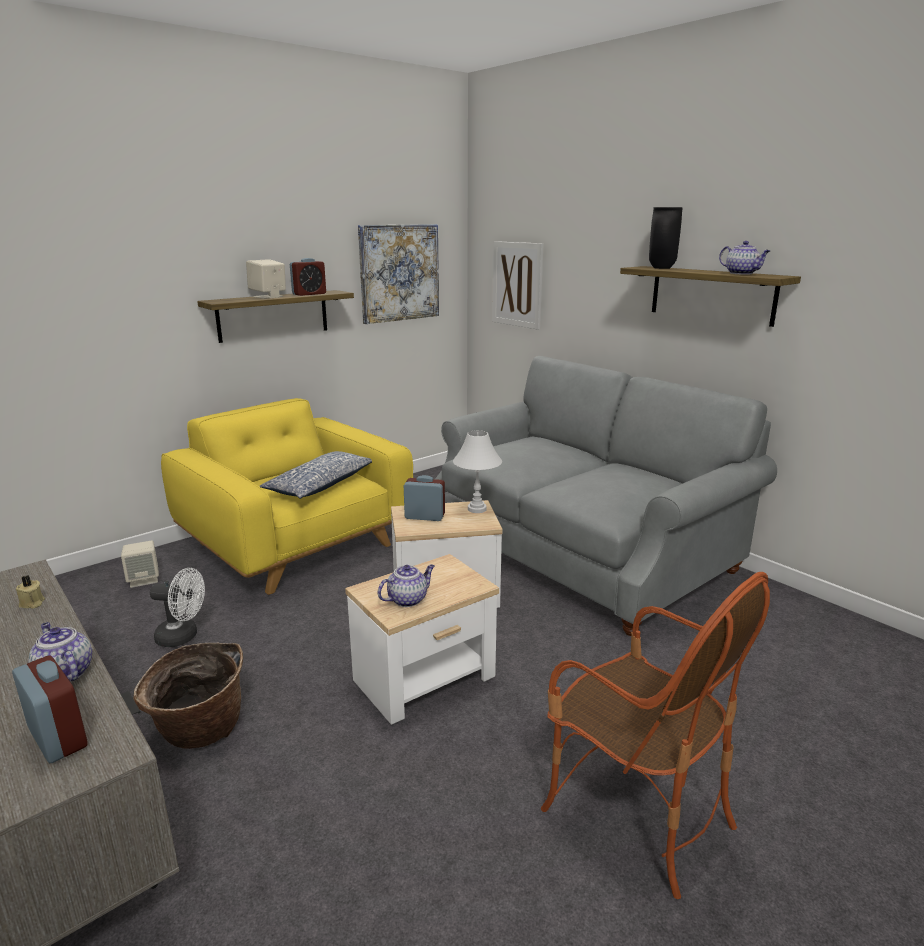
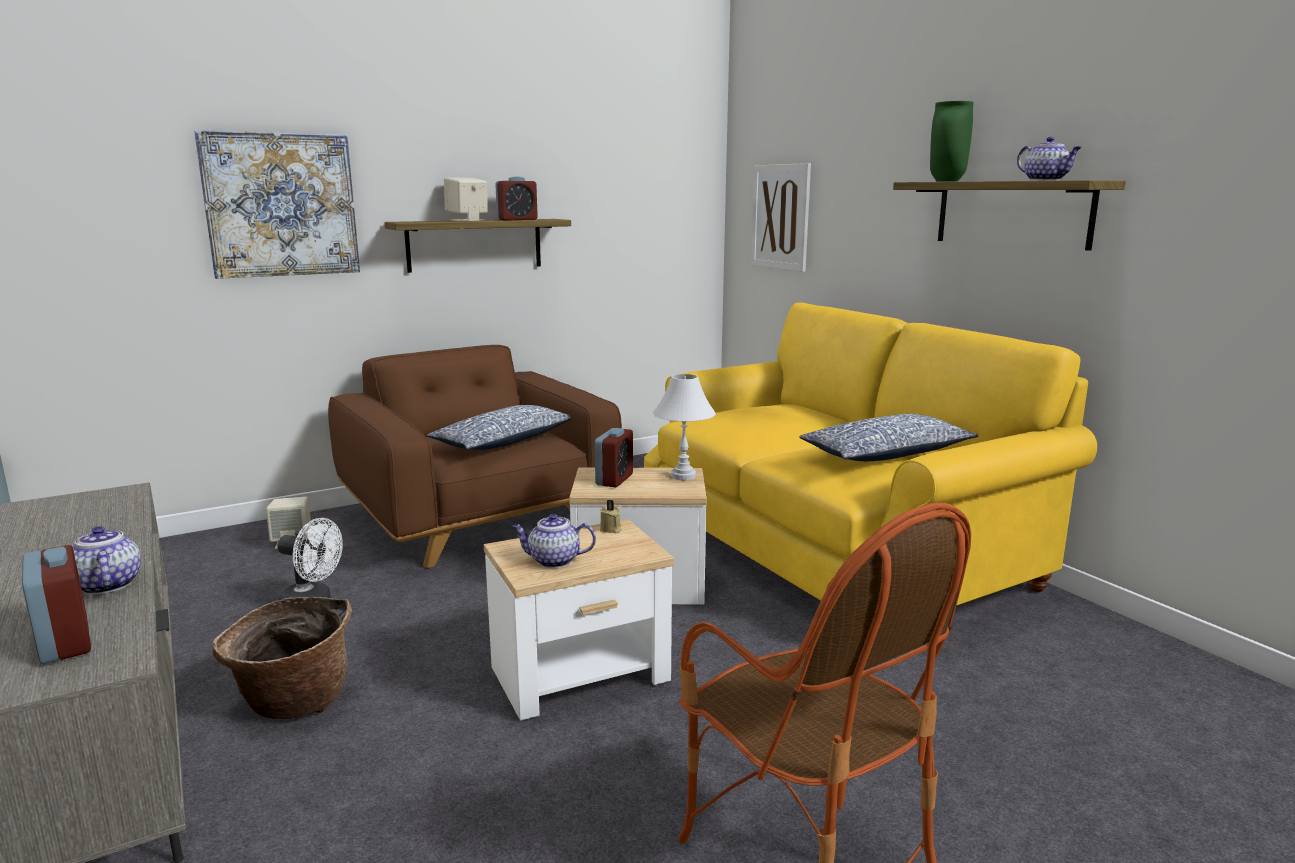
camera: 10 degrees right, 5 degrees down
beige candle [16,575,45,609] -> beige candle moved to [600,500,622,533]
yellow armchair [161,398,413,595] -> brown armchair [328,345,622,568]
picture [358,224,439,324] -> picture moved to [194,130,360,279]
teapot [378,564,435,607] -> teapot turned 150 degrees counterclockwise [512,514,596,568]
alarm clock [404,475,445,521] -> alarm clock turned 90 degrees clockwise [595,428,633,488]
grey sofa [435,356,777,636] -> yellow sofa [644,303,1097,606]
black vase [649,207,683,269] -> green vase [930,101,974,182]
none -> pillow [799,414,978,461]

